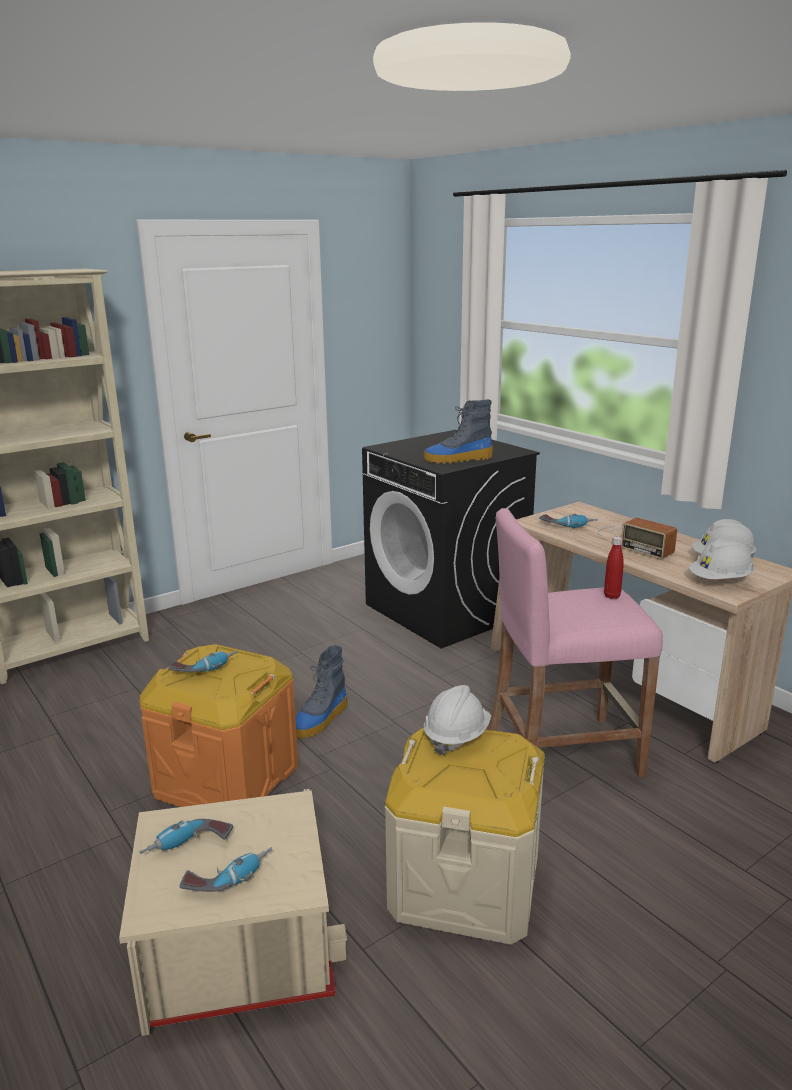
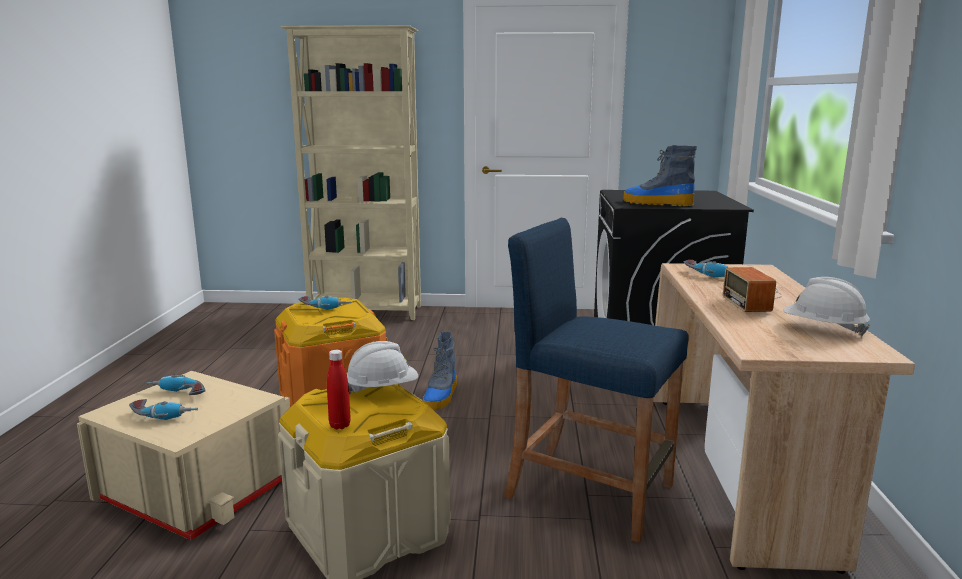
camera: 40 degrees right, 5 degrees down
boot [295,645,347,739] -> boot turned 60 degrees counterclockwise [423,332,457,411]
pink stool [487,508,663,777] -> blue stool [504,218,689,543]
red bottle [604,537,624,599] -> red bottle moved to [327,350,351,429]
white hard hat [689,538,754,579] -> none

